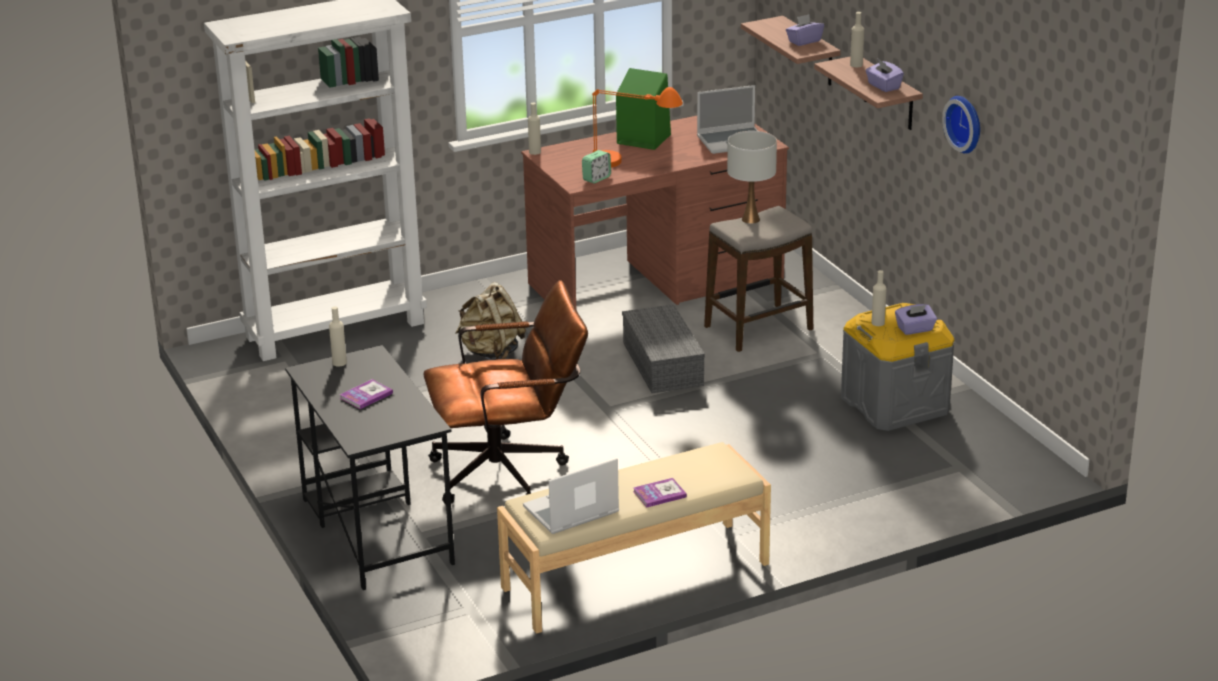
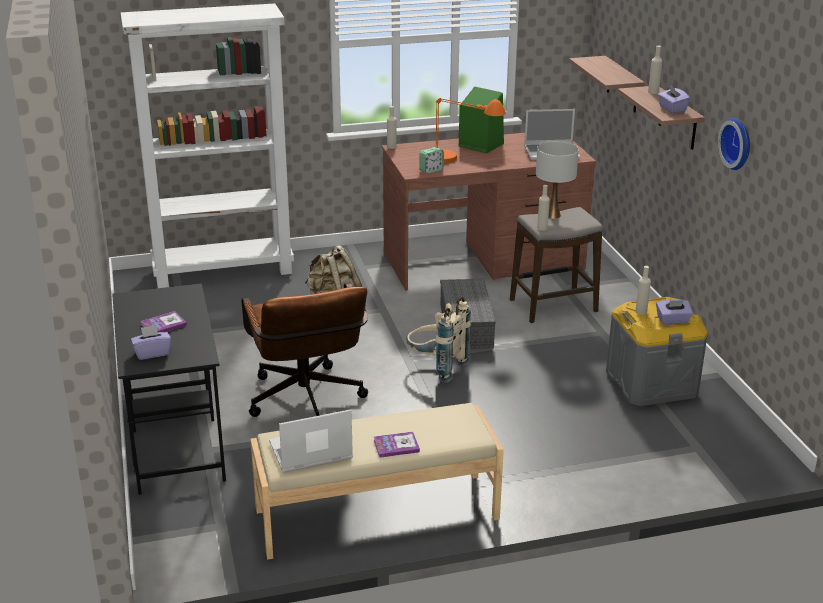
camera: 10 degrees right, 0 degrees up
beige bottle [329,306,347,367] -> beige bottle moved to [537,185,550,231]
brown office chair [424,280,588,504] -> brown office chair turned 75 degrees clockwise [242,283,368,417]
purple tissue box [786,14,824,46] -> purple tissue box moved to [131,325,172,360]
none -> beige backpack [406,297,471,383]

